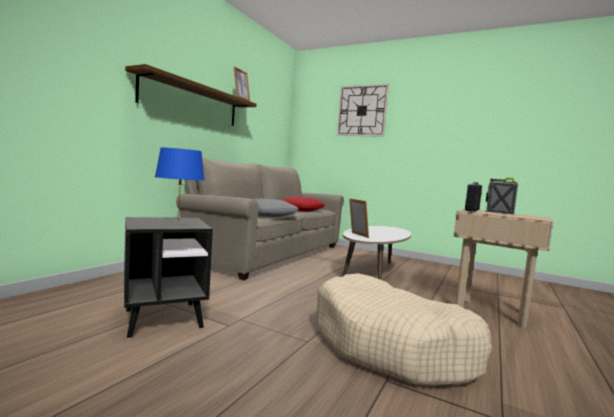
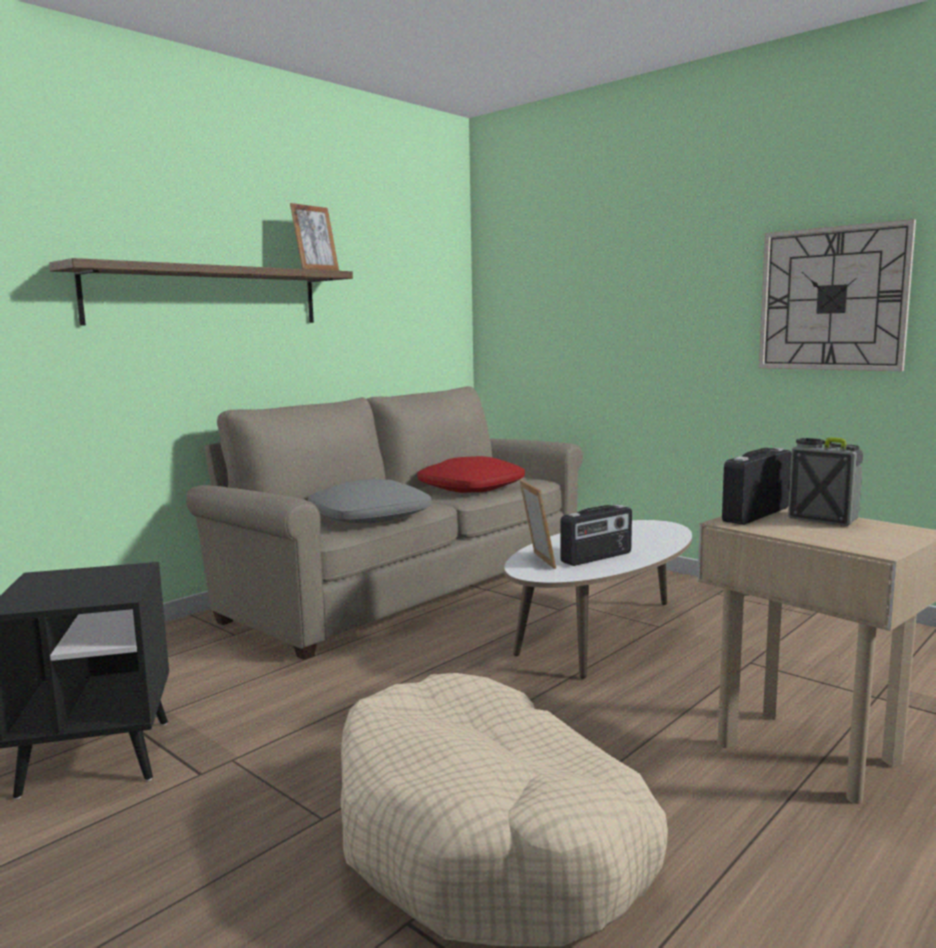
camera: 15 degrees right, 5 degrees up
blue table lamp [155,147,205,221] -> none
wall clock [337,84,389,137] -> wall clock moved to [759,219,916,371]
none -> radio [560,505,632,566]

